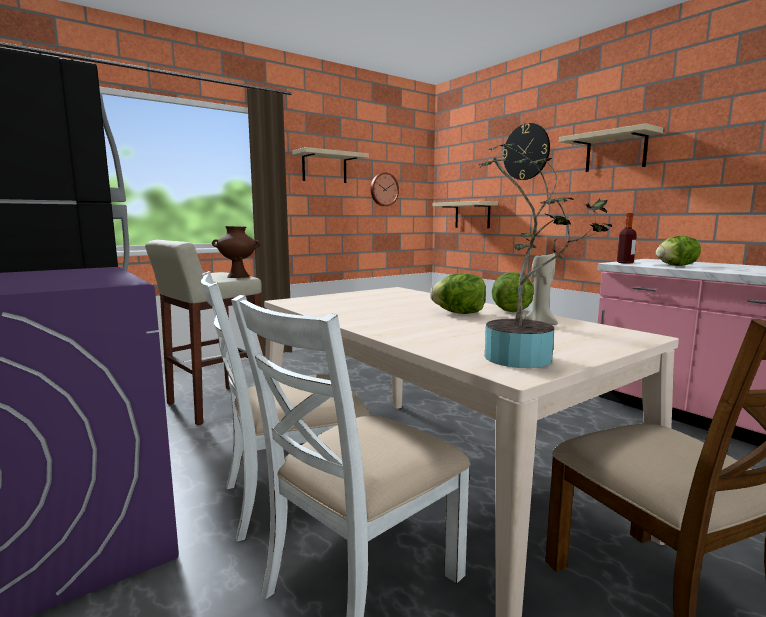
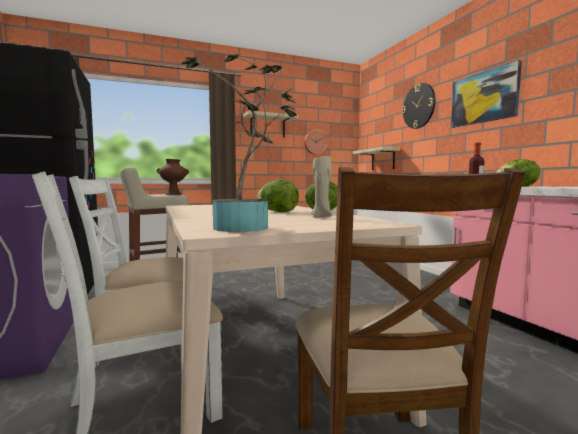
camera: 15 degrees right, 5 degrees down
beige shelf [559,123,663,172] -> picture [451,60,522,128]

